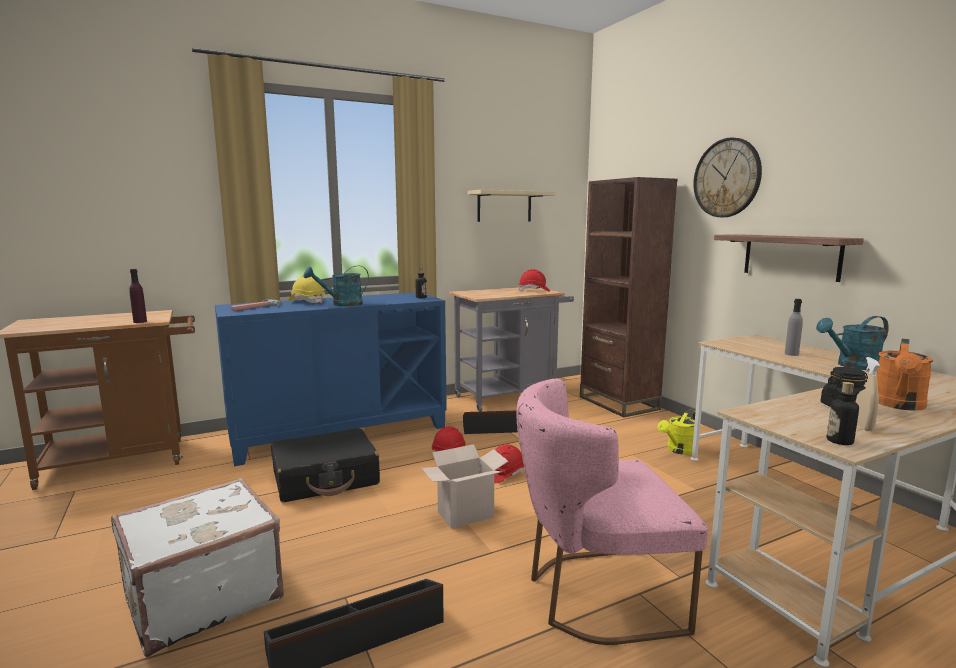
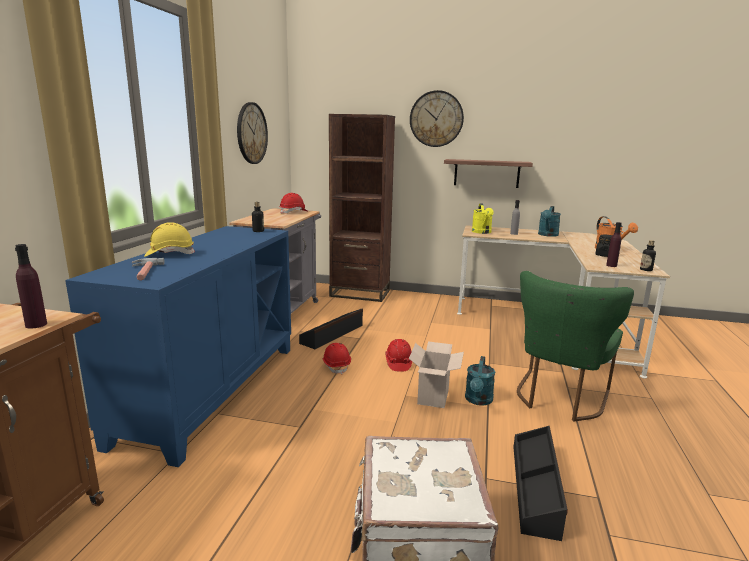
camera: 50 degrees left, 5 degrees up
black suitcase [271,428,380,502] -> none
turquoise watering can [304,266,369,306] -> turquoise watering can moved to [465,356,495,405]
beige shelf [467,190,555,222] -> wall clock [237,102,268,164]
pink chair [516,379,708,645] -> green chair [517,271,634,422]
yellow watering can [658,410,695,455] -> yellow watering can moved to [472,203,494,234]
beige spray bottle [856,357,880,431] -> none
none -> purple bottle [606,222,622,267]

